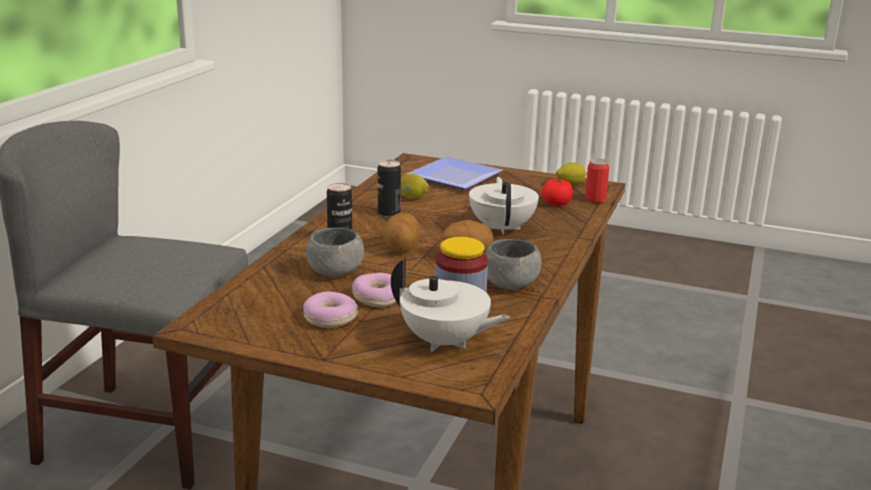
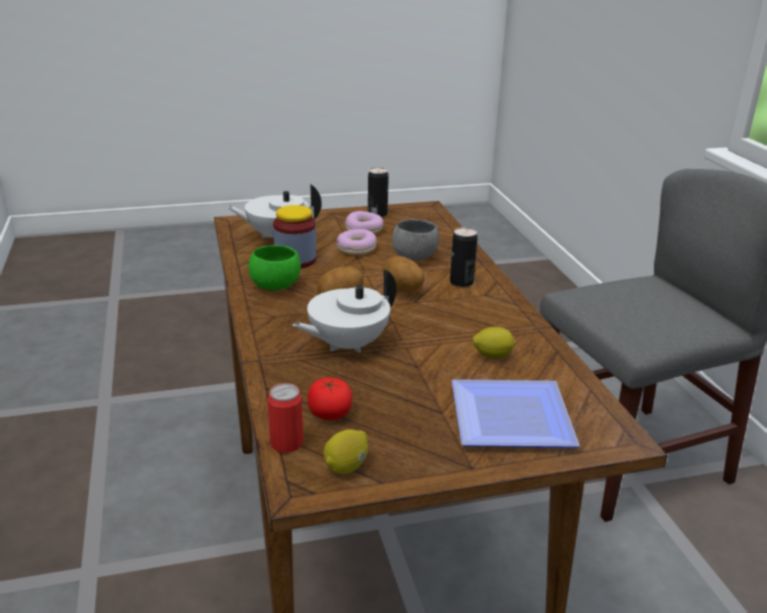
camera: 145 degrees right, 5 degrees up
can [378,160,401,217] -> can moved to [368,167,389,217]
white teapot [469,177,539,235] -> white teapot turned 90 degrees clockwise [292,269,397,353]
grey bowl [485,239,542,289] -> green bowl [249,245,301,290]

